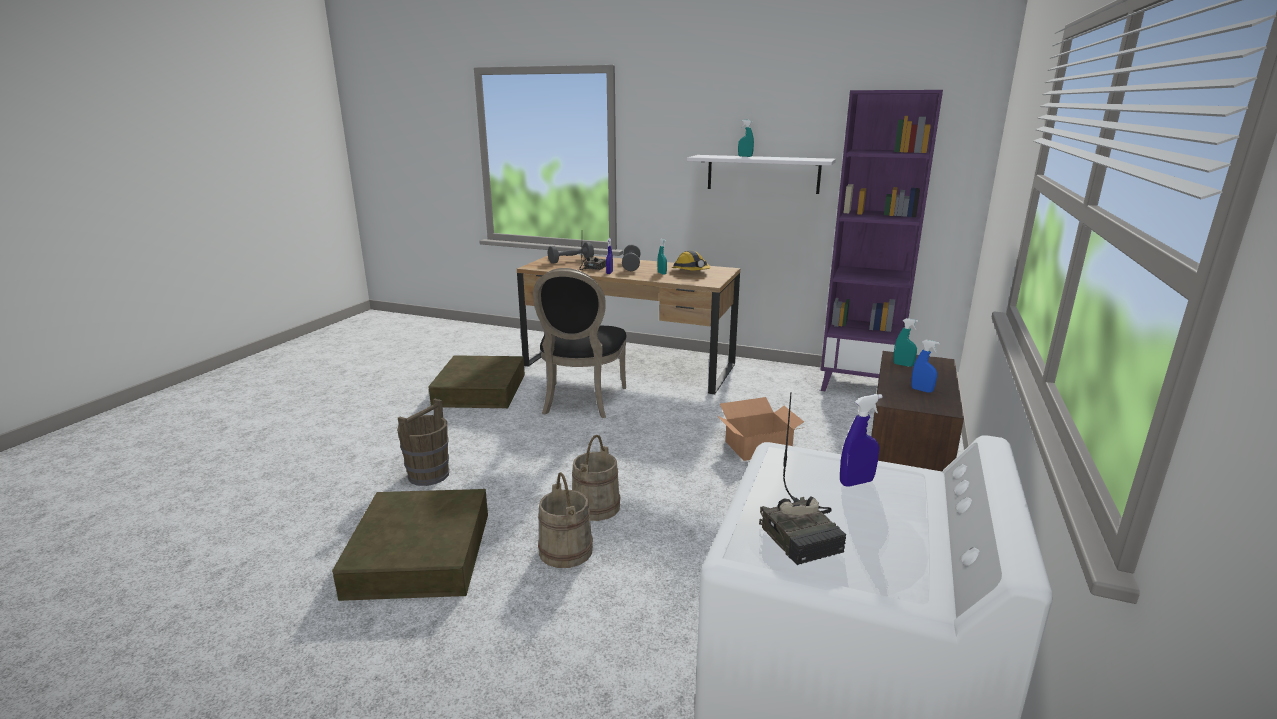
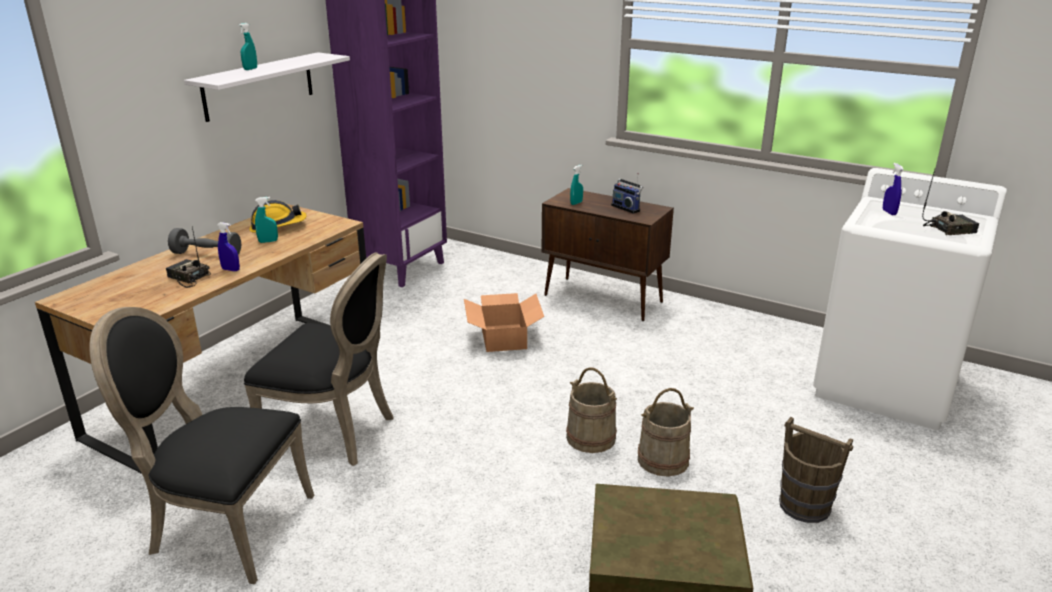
camera: 80 degrees left, 5 degrees up
brown bucket [397,399,449,486] -> brown bucket moved to [779,417,853,523]
brown storage box [428,355,525,408] -> black chair [89,307,314,584]
grey dumbbell [548,242,594,263] -> none
blue spray bottle [911,340,940,393] -> radio [611,173,643,214]

